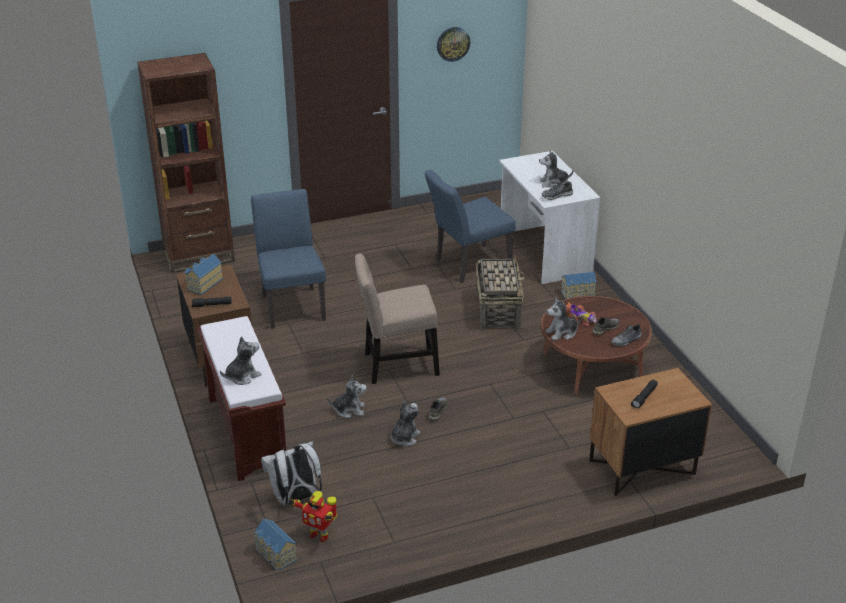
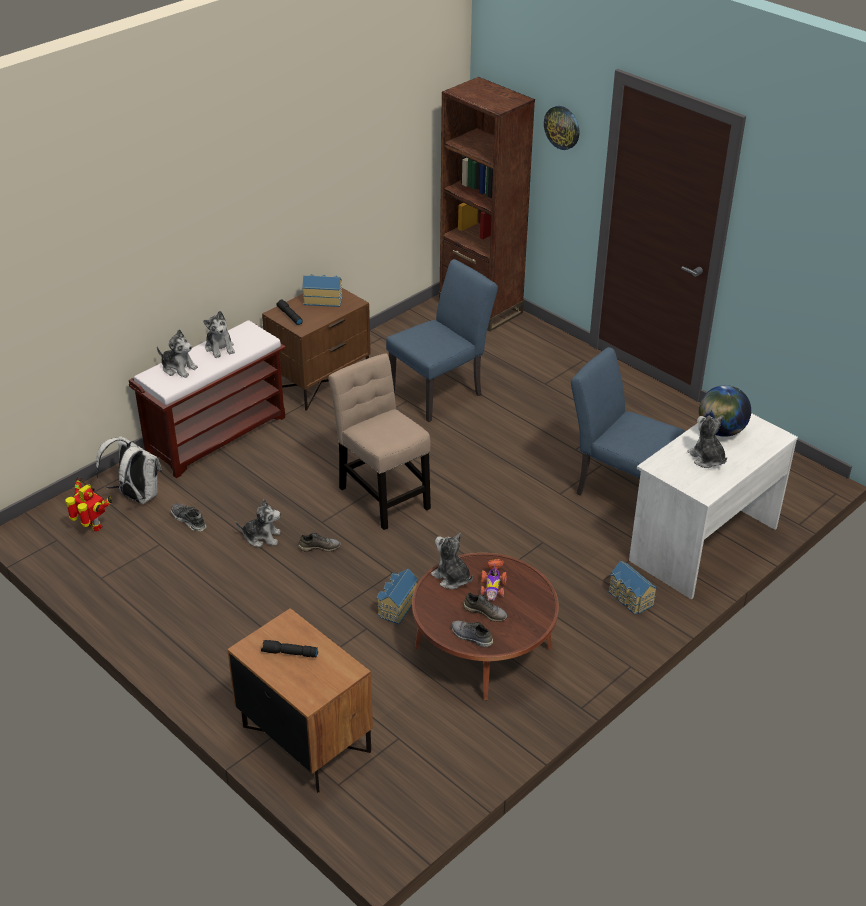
camera: 65 degrees right, 5 degrees up
toy house [254,518,297,570] -> toy house moved to [377,568,418,624]
toy robot [289,491,337,542] -> toy robot turned 120 degrees clockwise [66,477,112,531]
plush toy [327,375,367,418] -> plush toy moved to [203,311,235,358]
wall clock [437,27,470,62] -> wall clock moved to [544,106,579,150]
basket [476,254,525,330] -> none
shoe [541,181,573,200] -> shoe moved to [171,503,207,531]
none -> globe [699,385,751,437]

